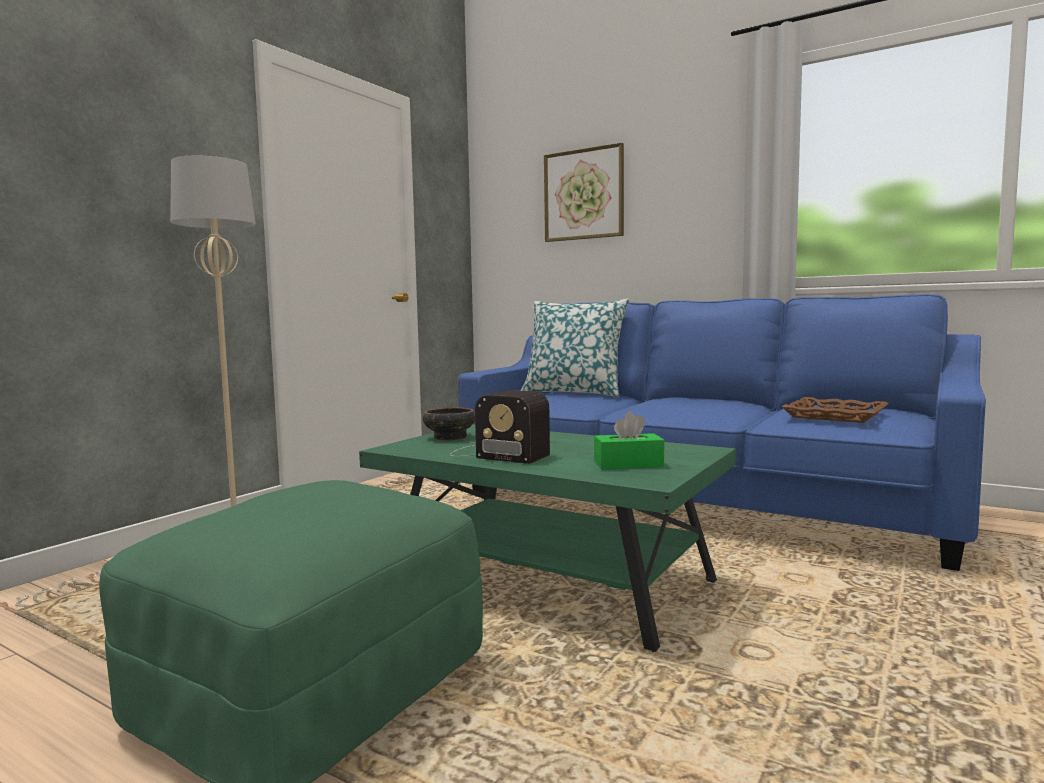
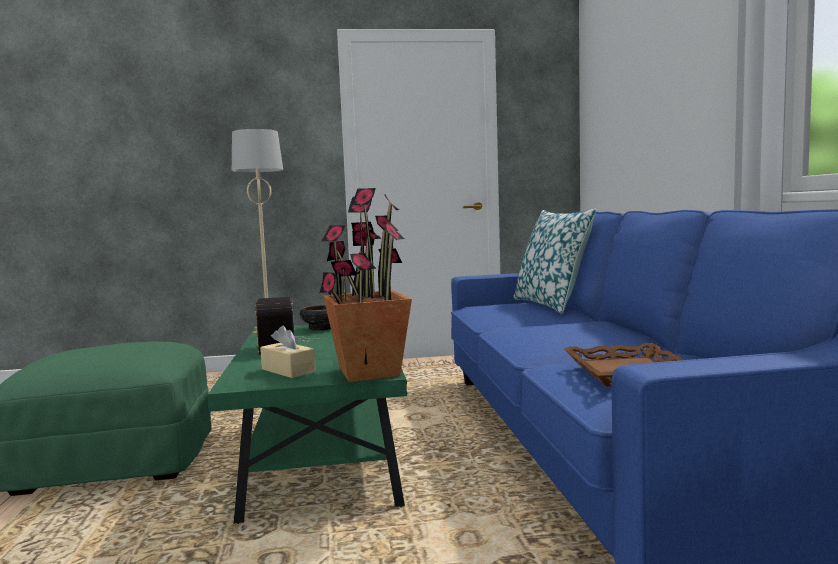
camera: 50 degrees right, 0 degrees up
picture [544,142,624,242] -> none
green tissue box [594,411,664,470] -> beige tissue box [260,325,316,378]
none -> potted plant [320,188,412,382]

